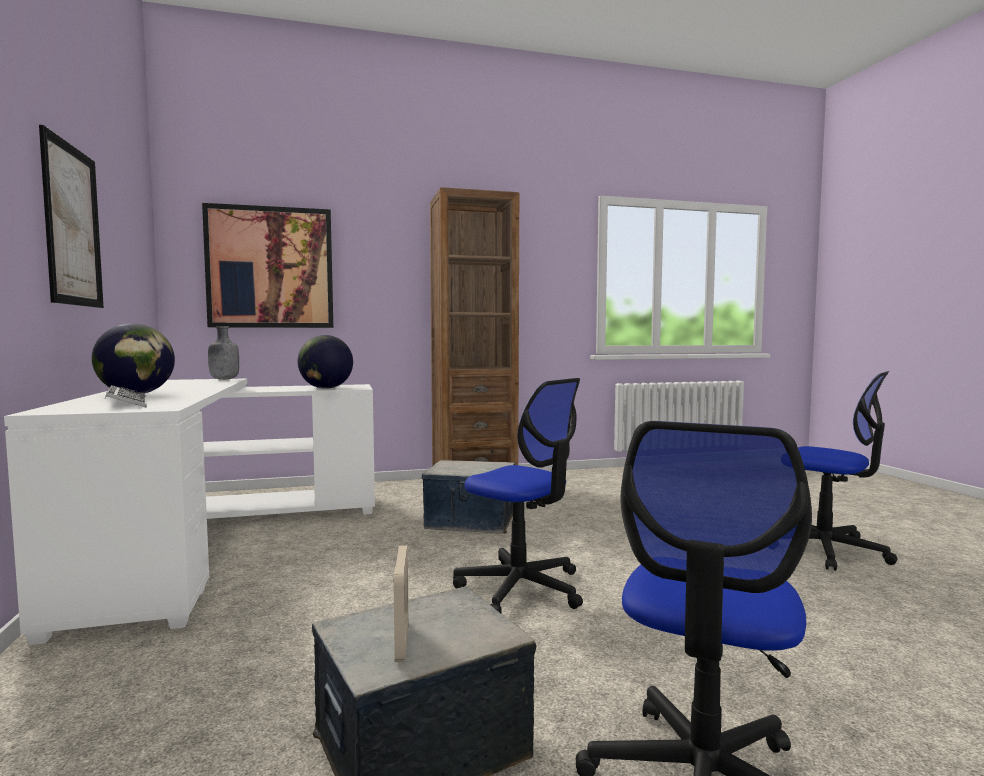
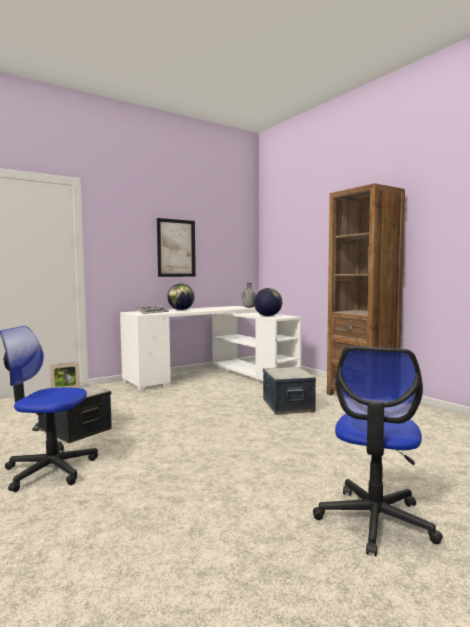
camera: 70 degrees right, 0 degrees up
picture [202,203,333,328] -> none
office chair [453,378,583,613] -> none

